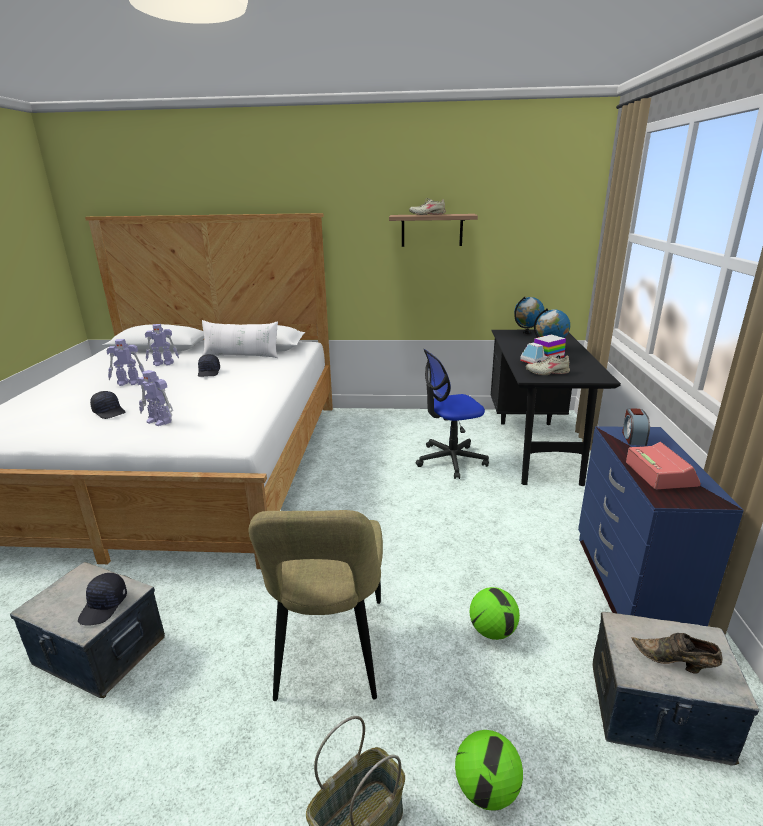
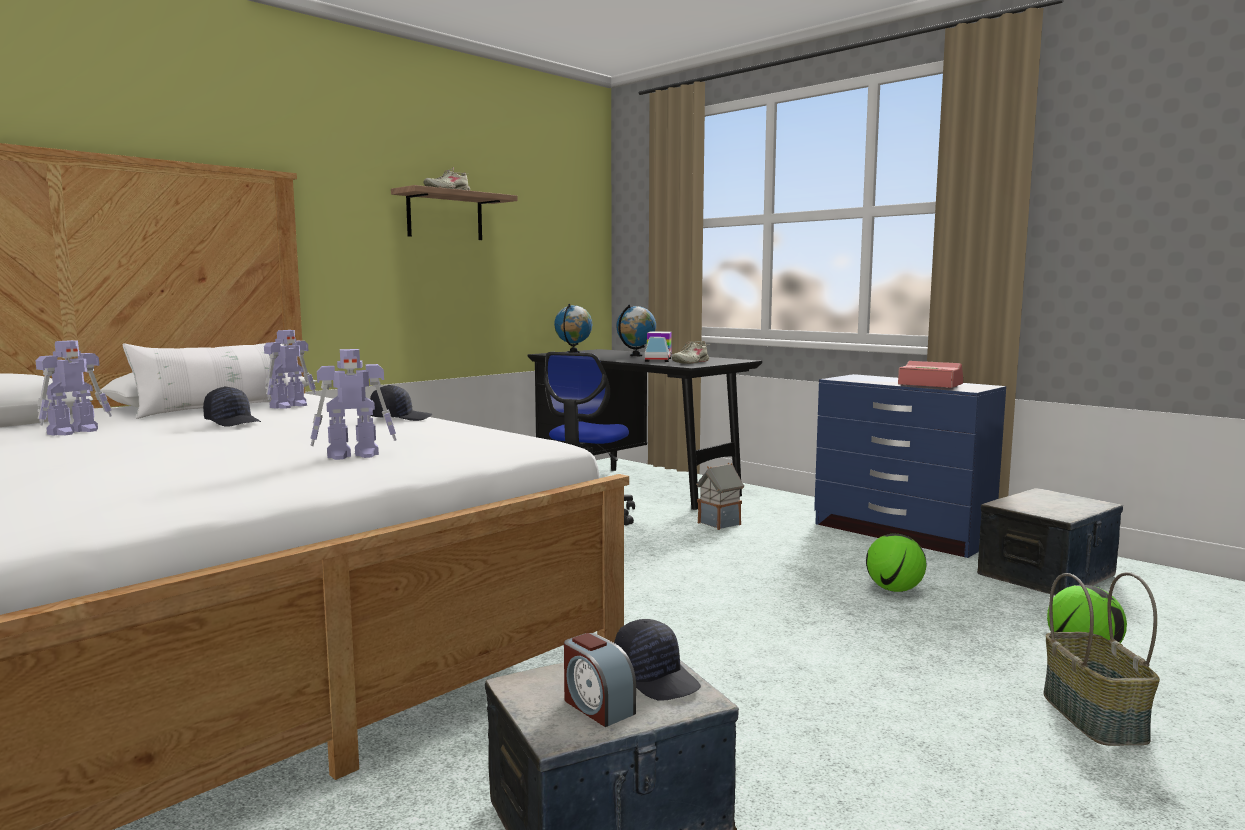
camera: 50 degrees left, 15 degrees down
black cap [90,391,125,419] -> black cap moved to [370,385,432,421]
toy robot [106,339,144,386] -> toy robot moved to [264,330,316,409]
beige chair [248,510,383,701] -> none
alarm clock [622,408,650,446] -> alarm clock moved to [564,633,636,727]
brown shoe [631,633,722,674] -> none
none -> toy house [697,462,744,530]

